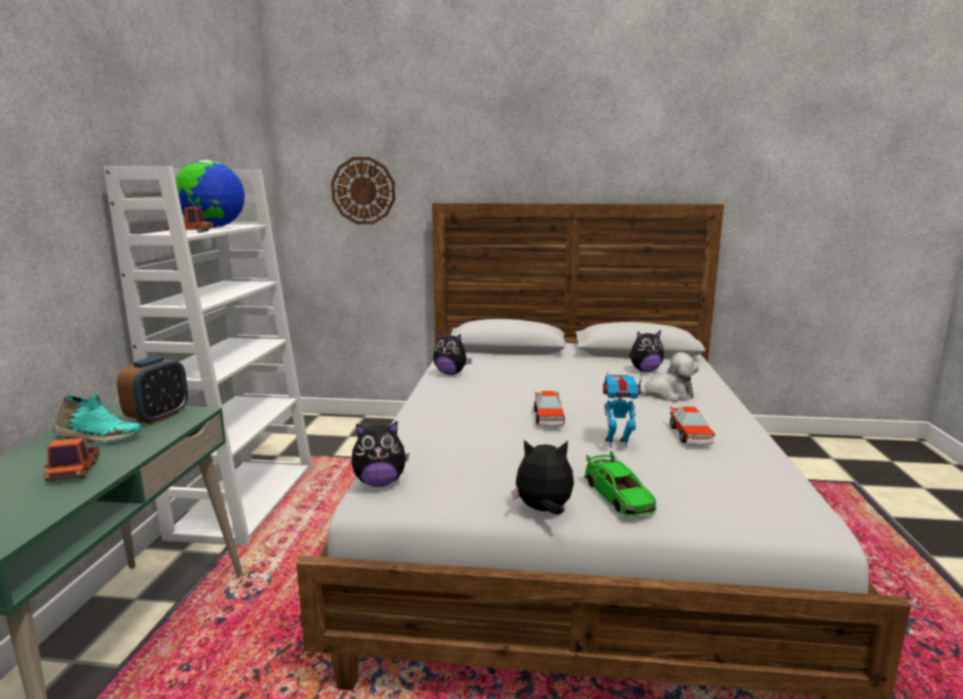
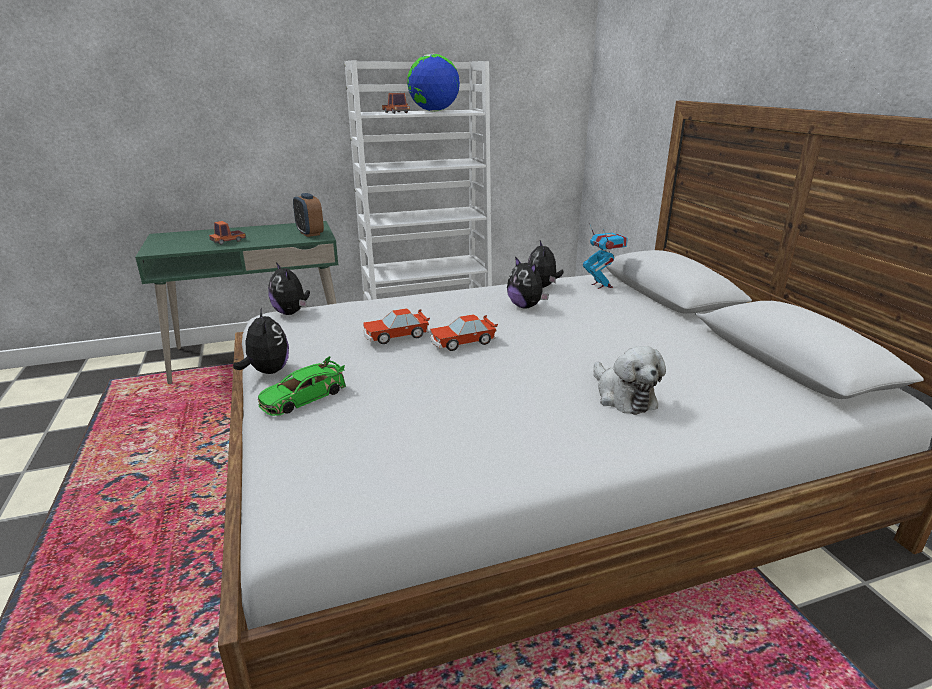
camera: 65 degrees right, 10 degrees up
turquoise shoe [54,394,141,443] -> none
alarm clock [117,356,188,424] -> alarm clock turned 60 degrees clockwise [293,193,324,237]
wall clock [331,157,395,224] -> none
toy robot [603,372,642,448] -> toy robot moved to [583,223,628,289]
plush toy [629,330,664,372] -> plush toy moved to [507,257,549,308]
toy car [670,406,715,445] -> toy car moved to [363,308,430,344]

